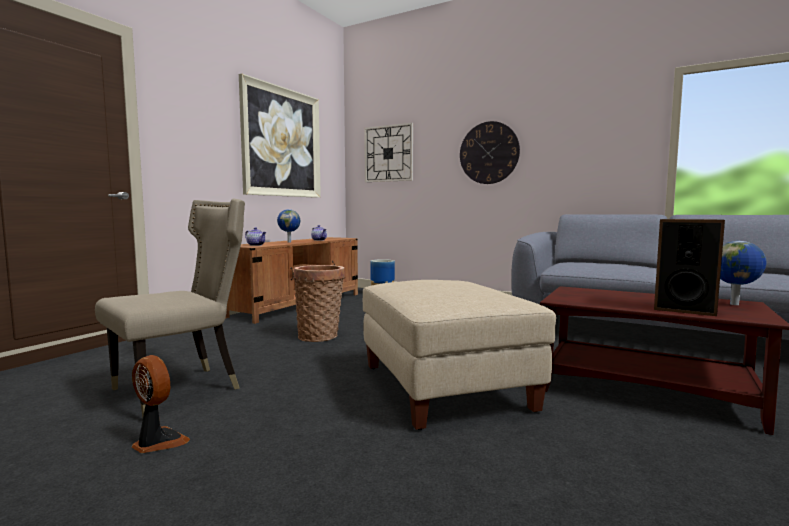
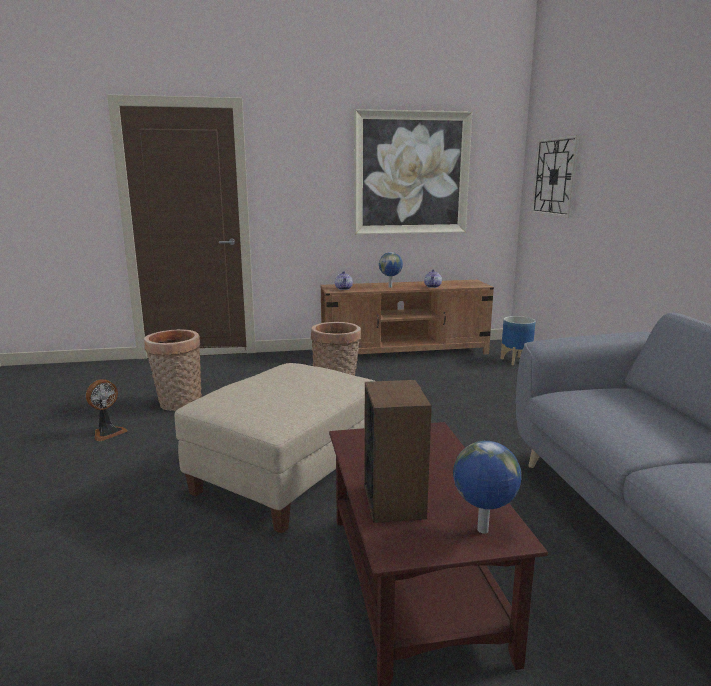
camera: 50 degrees right, 10 degrees up
beige chair [95,198,245,417] -> basket [144,329,202,411]
fan [132,355,190,453] -> fan turned 45 degrees clockwise [86,379,127,441]
wall clock [460,121,520,184] -> none

